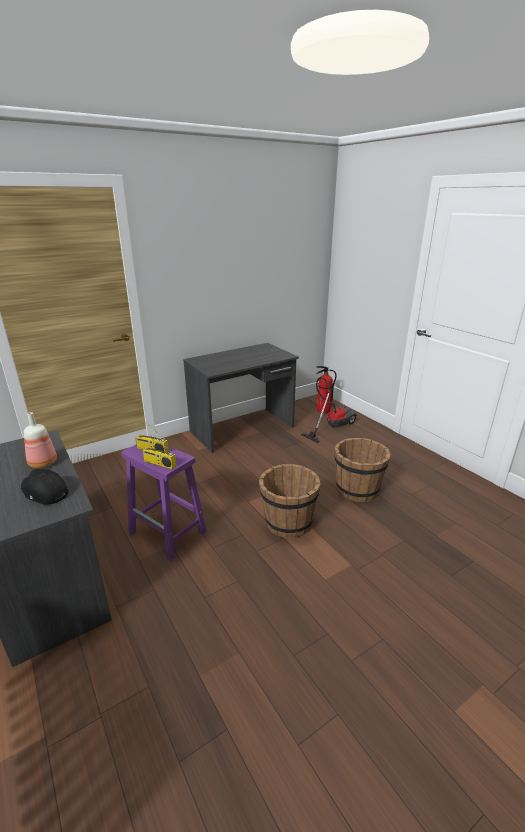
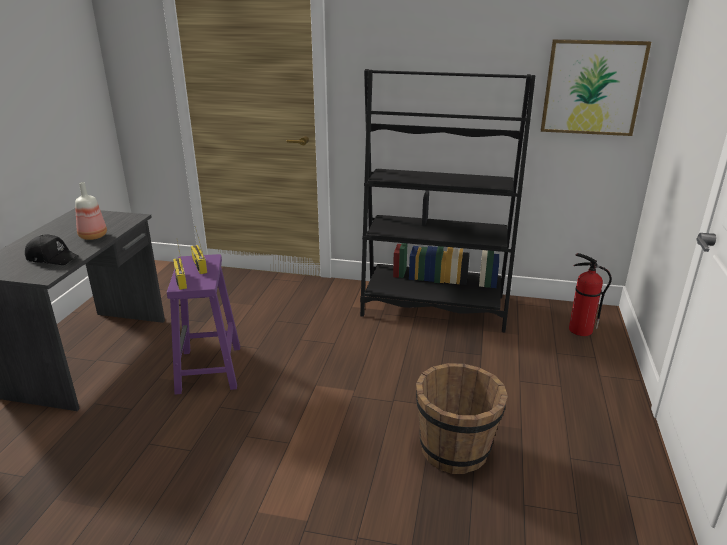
camera: 45 degrees right, 0 degrees up
black cap [21,469,69,505] -> black cap turned 120 degrees clockwise [25,234,79,265]
grey desk [183,343,299,453] -> black bookcase [360,69,535,332]
brown bucket [259,464,321,538] -> none
vacuum cleaner [301,377,357,443] -> none
none -> picture [541,39,651,136]

